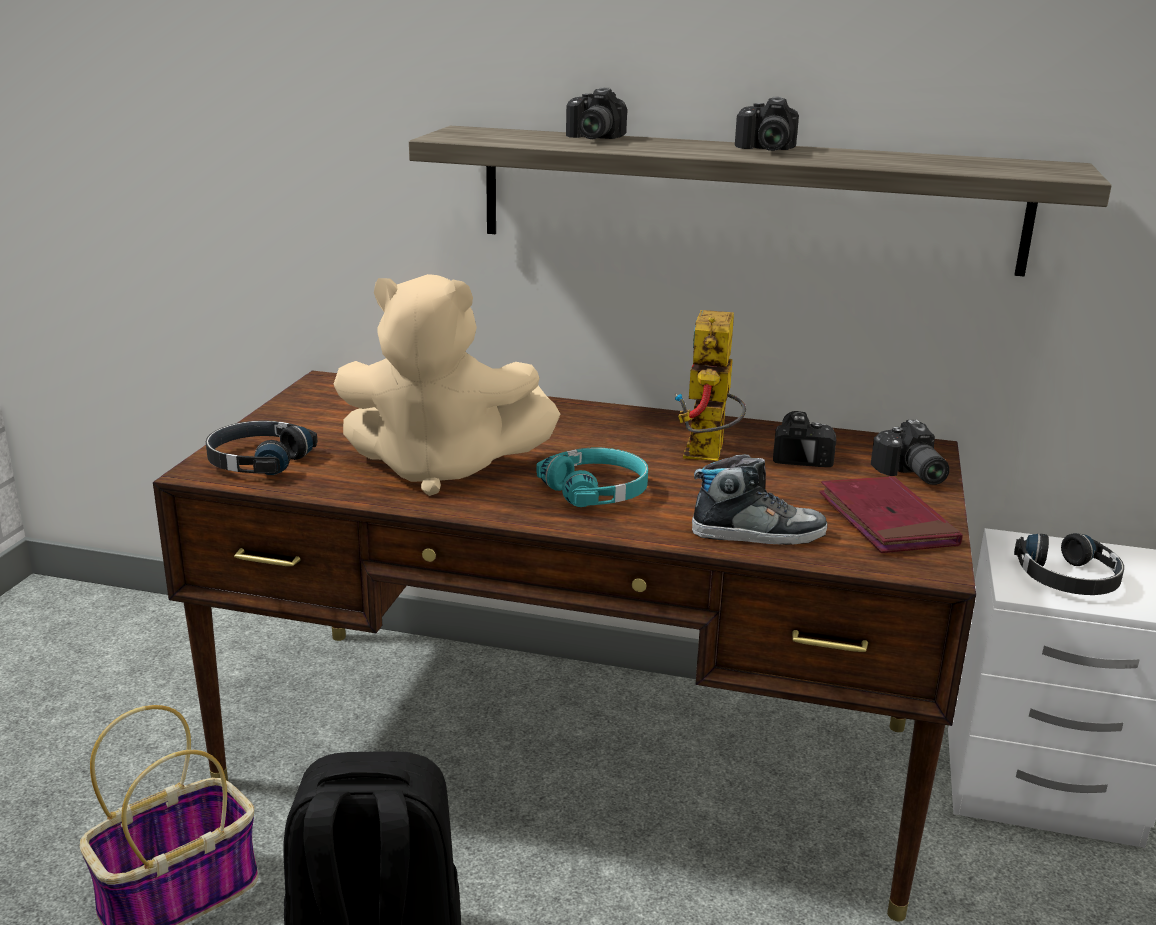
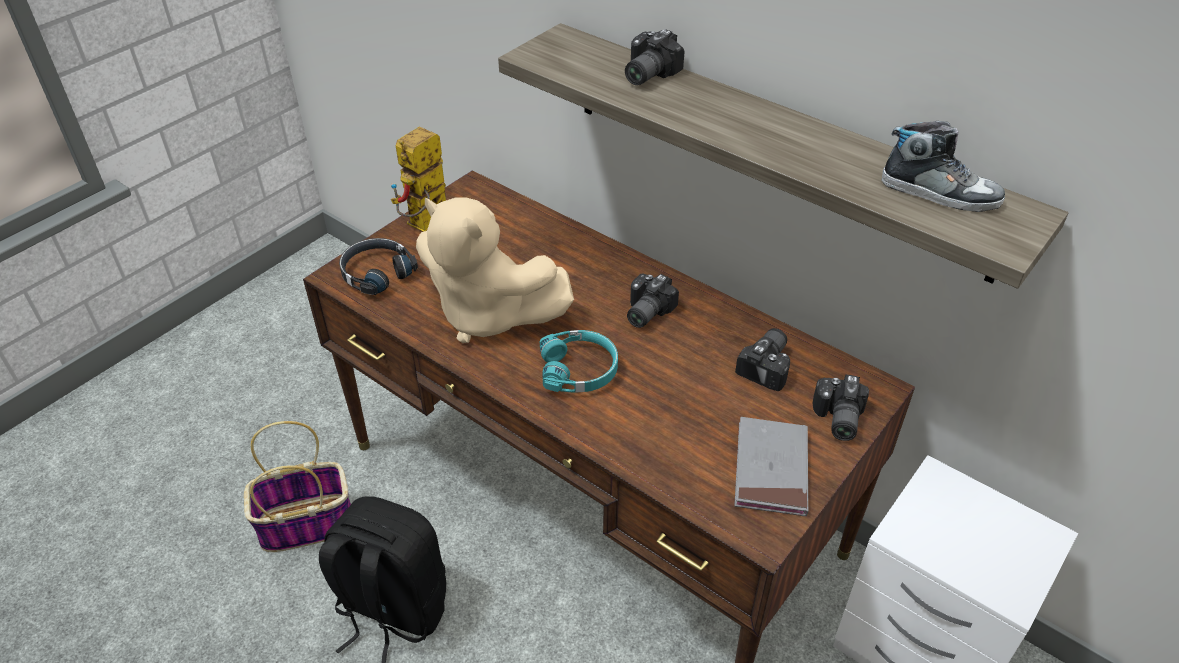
camera: 25 degrees right, 20 degrees up
toy robot [675,310,746,461] -> toy robot moved to [391,127,446,232]
shoe [692,454,827,545] -> shoe moved to [882,121,1005,212]
camera [735,97,799,151] -> camera moved to [627,273,679,328]
red book [819,476,963,553] -> grey book [734,417,808,516]
black headphones [1014,533,1124,595] -> none

